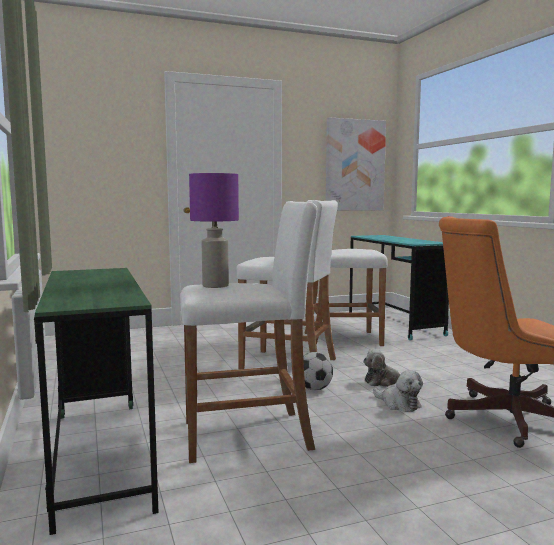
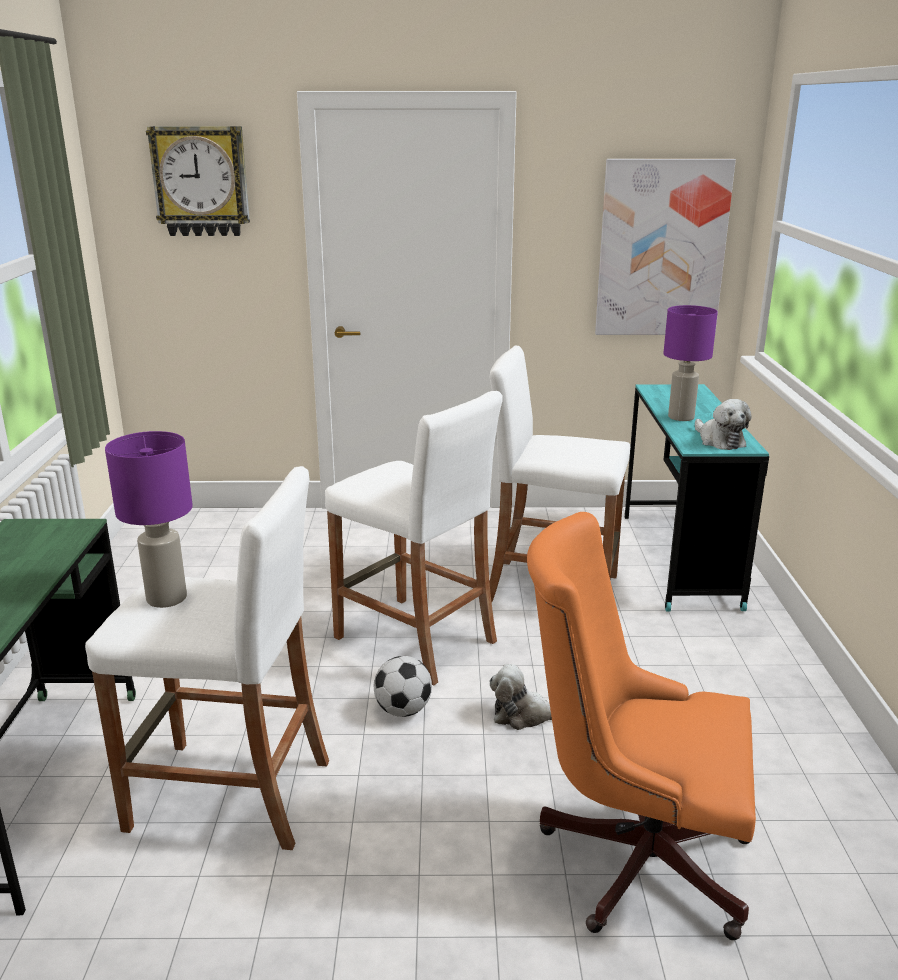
camera: 20 degrees right, 15 degrees up
plush toy [373,370,423,412] -> plush toy moved to [695,399,752,450]
none -> wall clock [146,126,250,236]
none -> purple table lamp [663,305,718,421]

